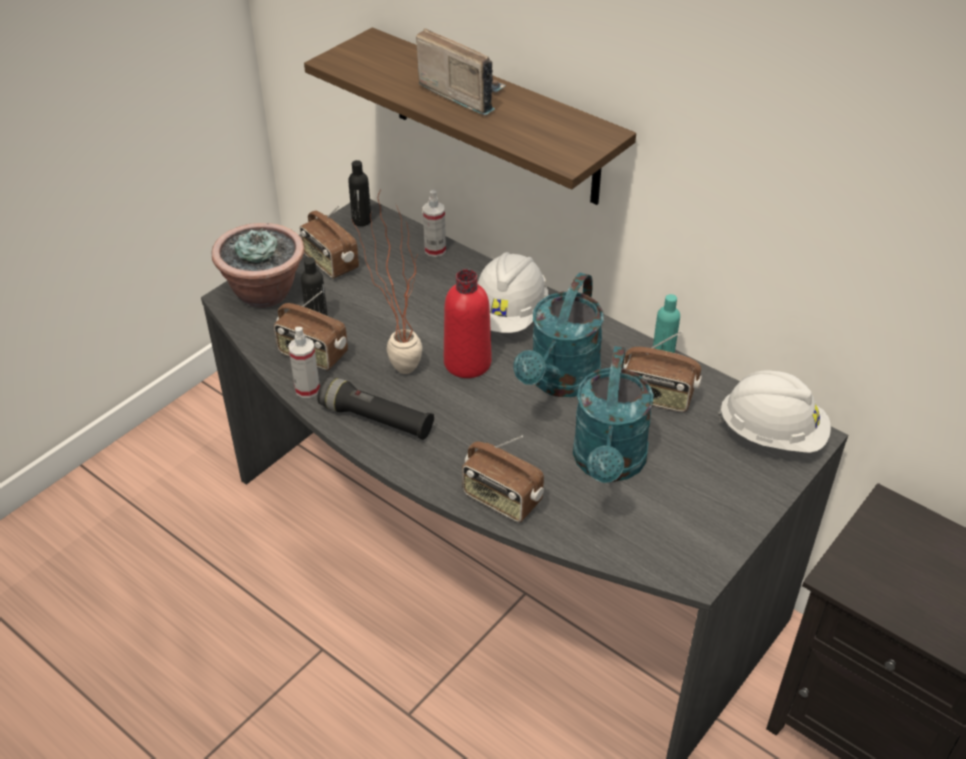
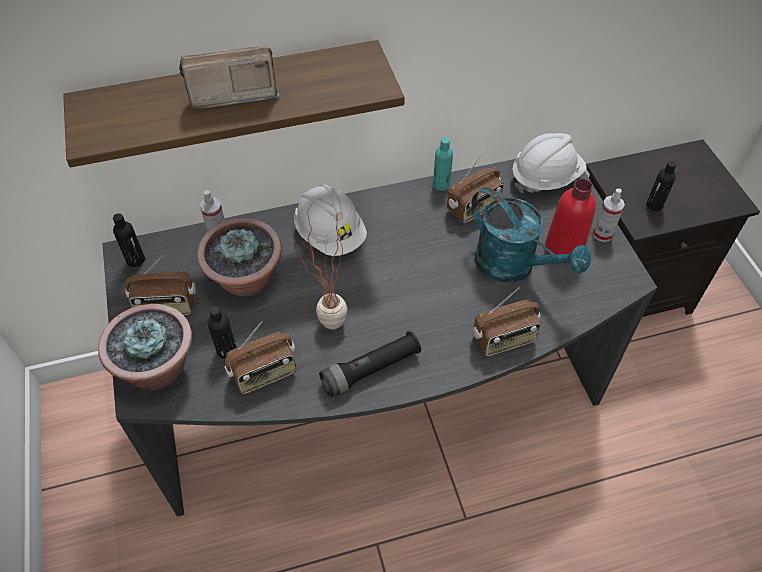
camera: 55 degrees left, 10 degrees up
spray bottle [288,327,320,398] -> spray bottle moved to [593,188,625,242]
red bottle [444,269,492,378] -> red bottle moved to [545,179,596,263]
turquoise watering can [514,273,604,397] -> none
none -> potted plant [197,217,282,296]
none -> black bottle [646,161,676,211]

